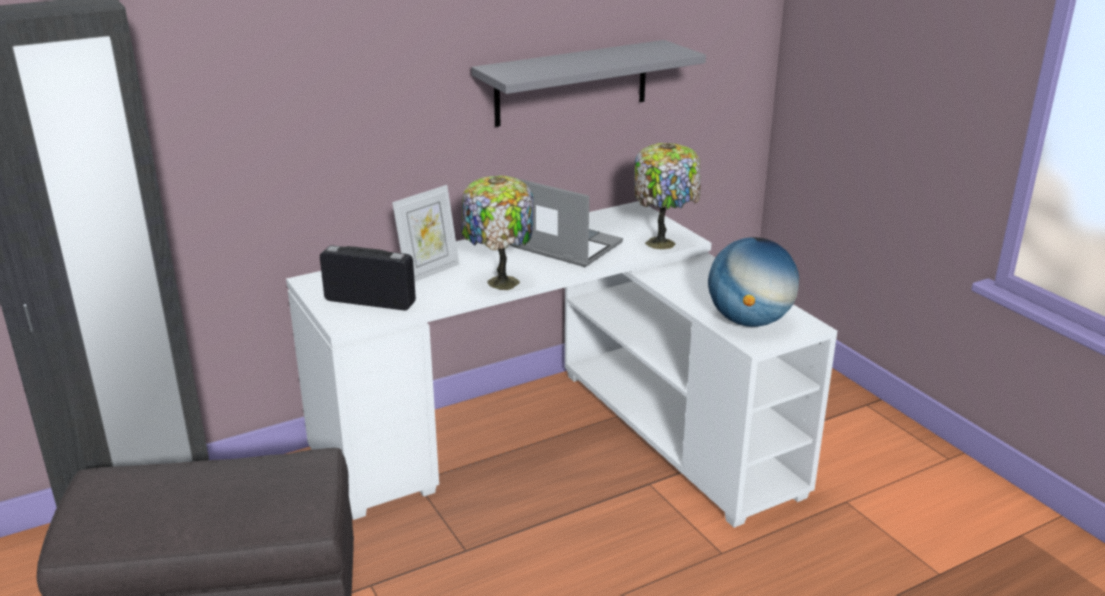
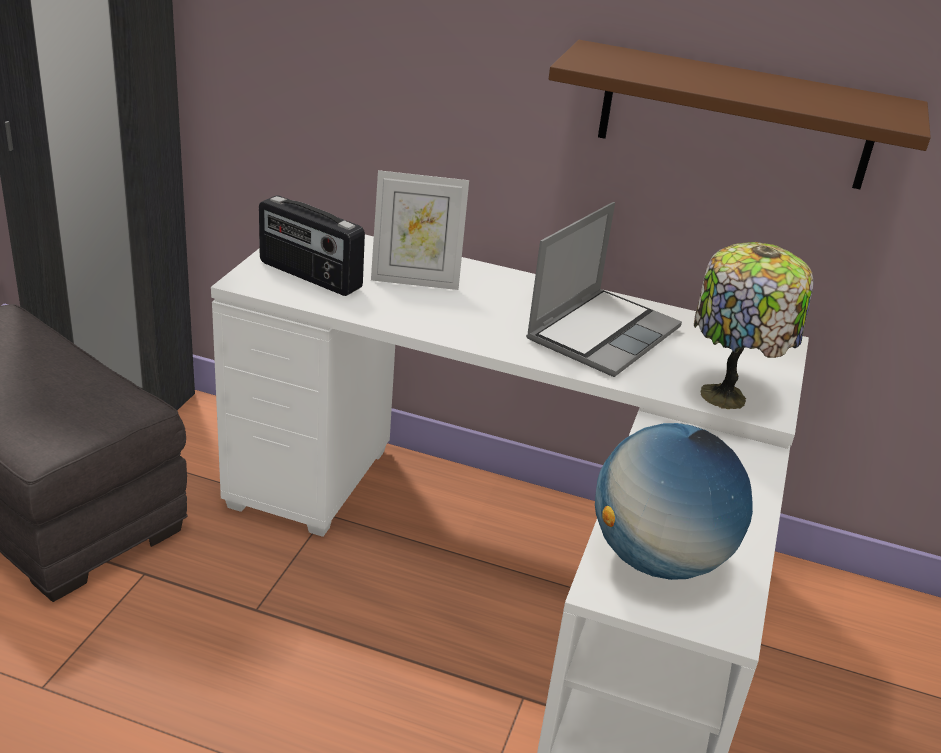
camera: 45 degrees right, 5 degrees up
radio [320,245,416,311] -> radio turned 150 degrees clockwise [259,195,365,296]
table lamp [461,176,533,290] -> none
grey shelf [471,40,706,127] -> brown shelf [549,40,931,189]
laptop [510,177,623,267] -> laptop turned 45 degrees clockwise [526,202,682,377]

